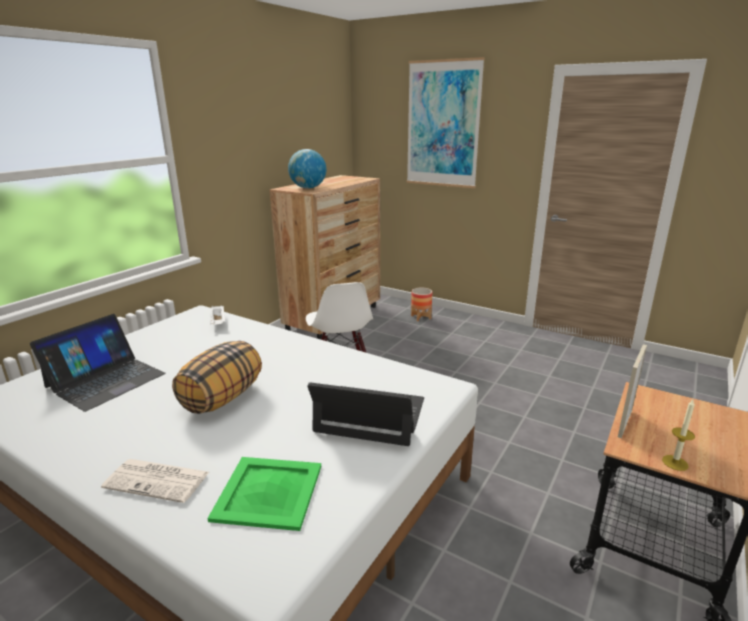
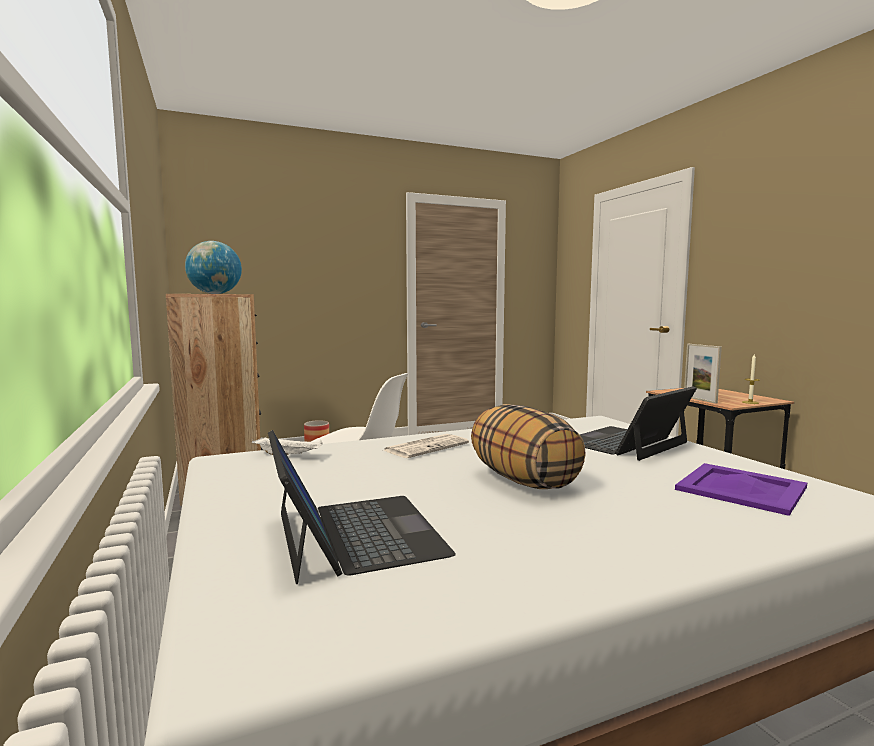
camera: 55 degrees left, 15 degrees down
newspaper [101,459,209,503] -> newspaper moved to [382,434,469,458]
green tray [207,457,321,531] -> purple tray [675,463,807,516]
picture [407,57,485,188] -> none

